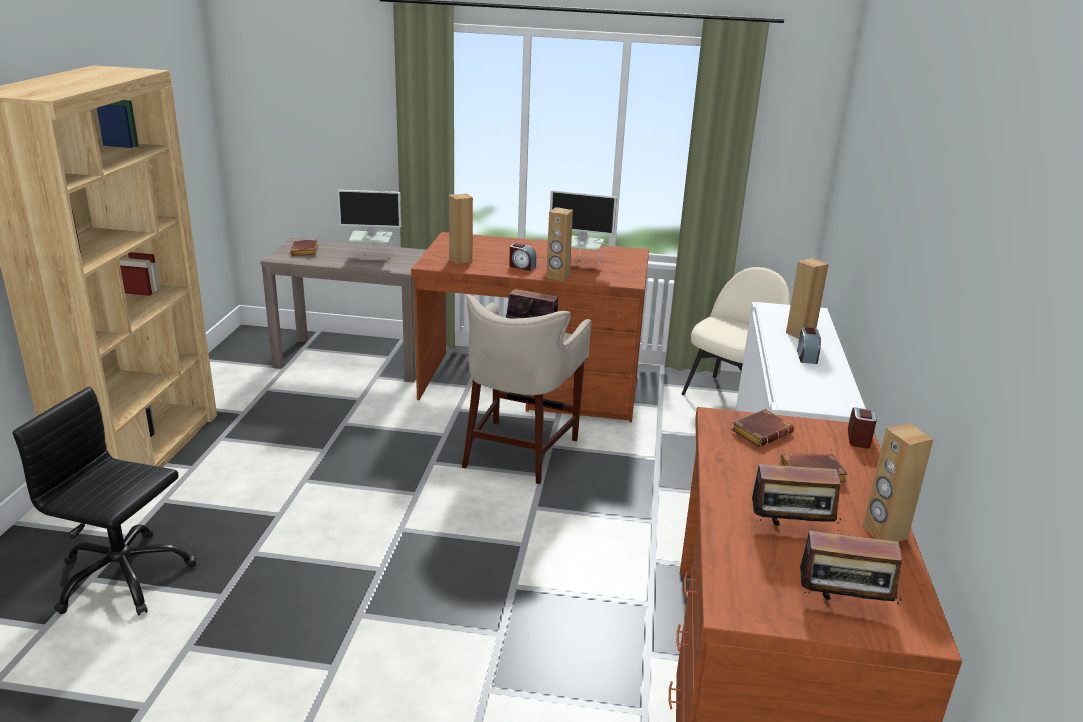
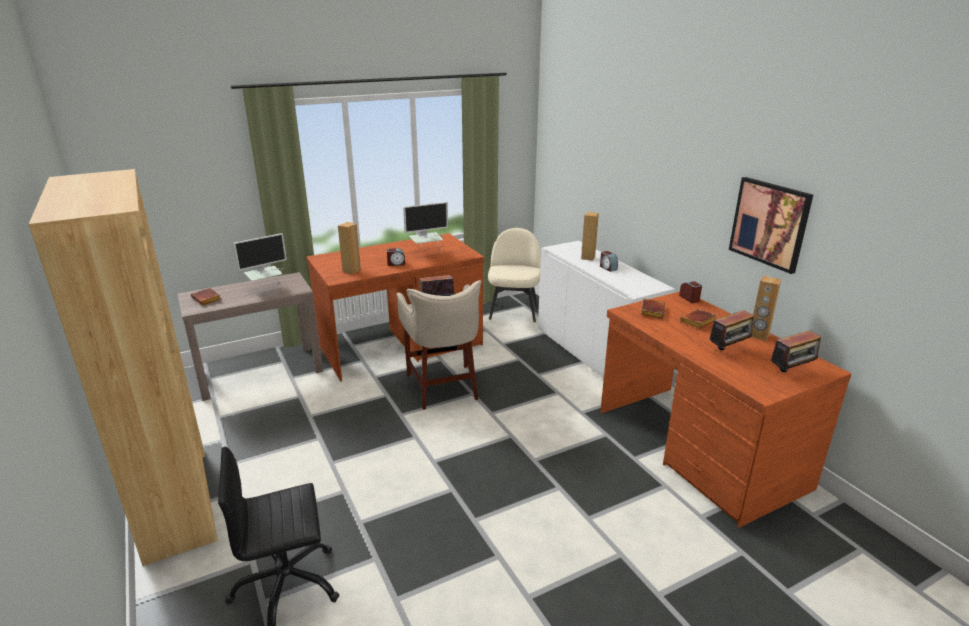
camera: 35 degrees left, 0 degrees up
brown speaker [546,207,573,281] -> none
none -> picture [729,177,813,274]

